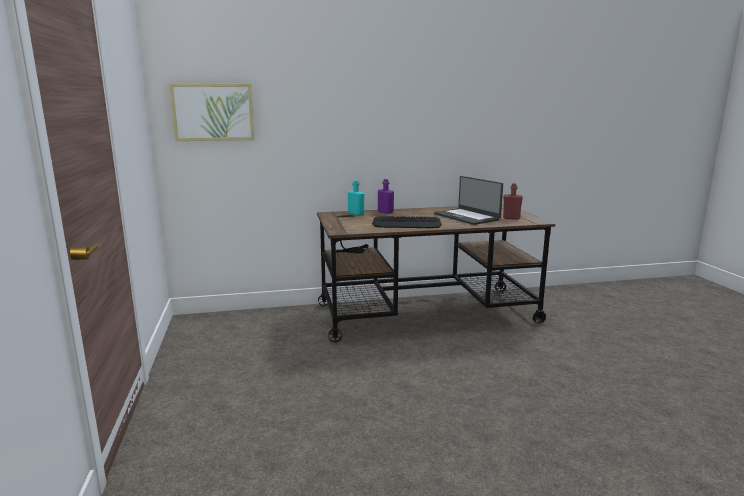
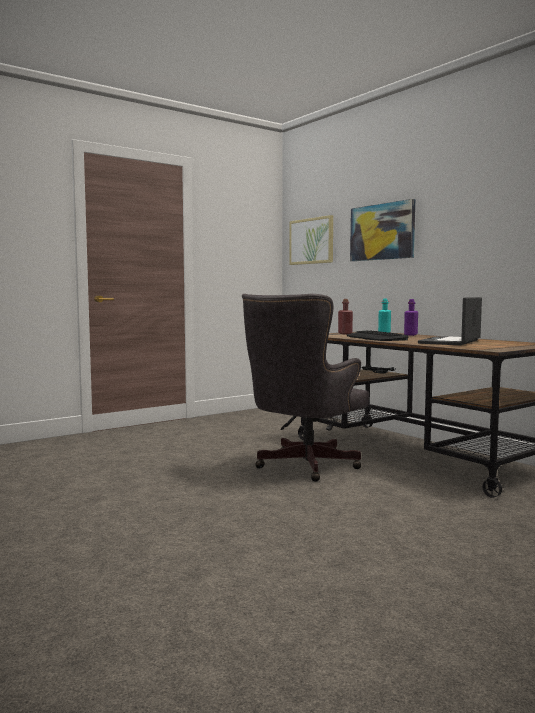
camera: 65 degrees right, 10 degrees down
red bottle [503,183,523,219] -> red bottle moved to [338,299,353,334]
none -> grey office chair [242,294,369,482]
none -> picture [350,199,415,261]

